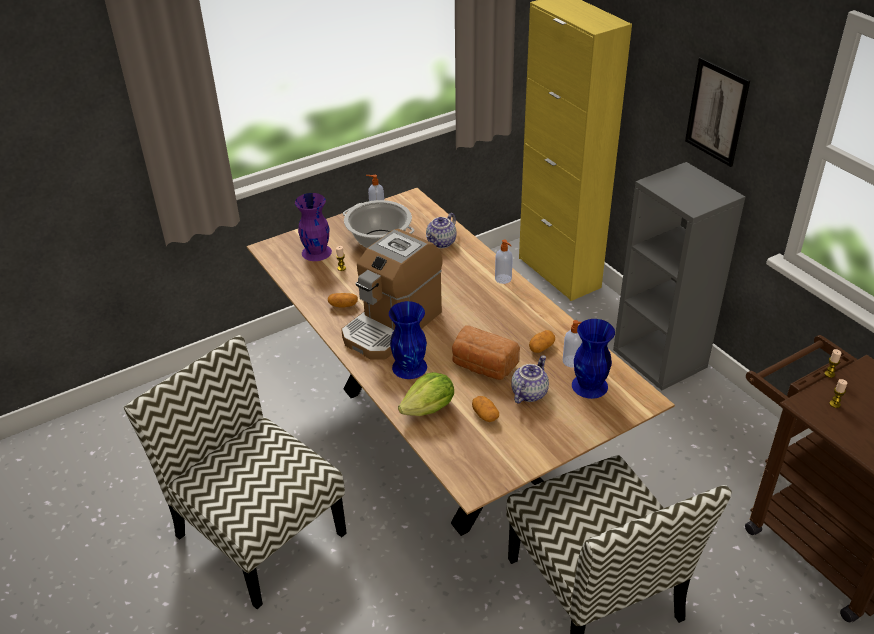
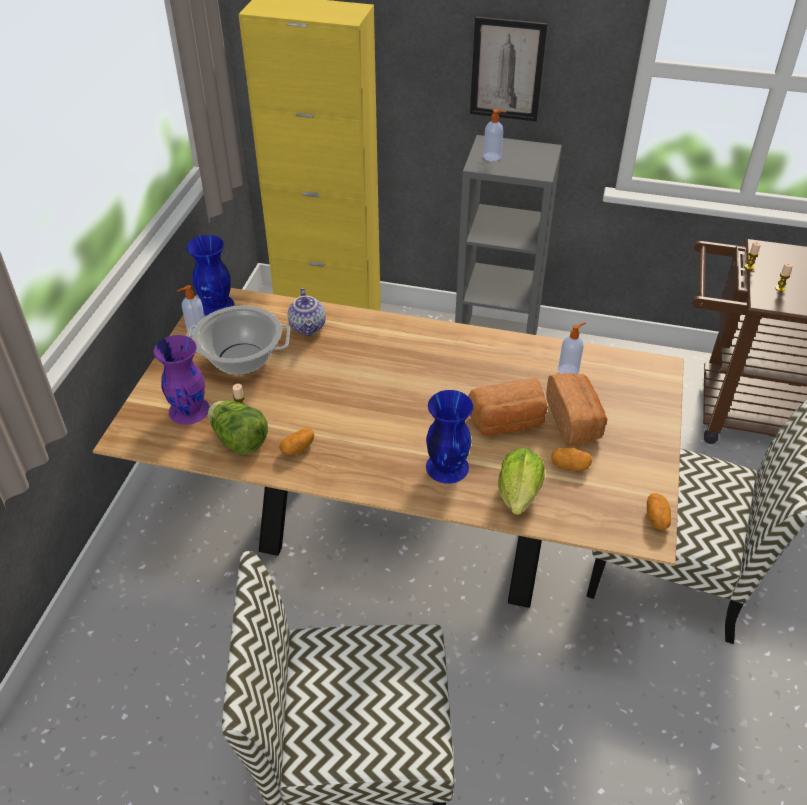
camera: 45 degrees left, 5 degrees up
coffee machine [341,229,442,360] -> none
soap dispenser [495,239,513,284] -> soap dispenser moved to [483,109,507,161]
teapot [511,355,549,404] -> bread [546,373,607,446]
potato [529,330,555,353] -> potato moved to [647,493,671,530]
blue vase [572,319,615,399] -> blue vase moved to [187,235,234,316]
none -> lettuce [208,401,268,456]

